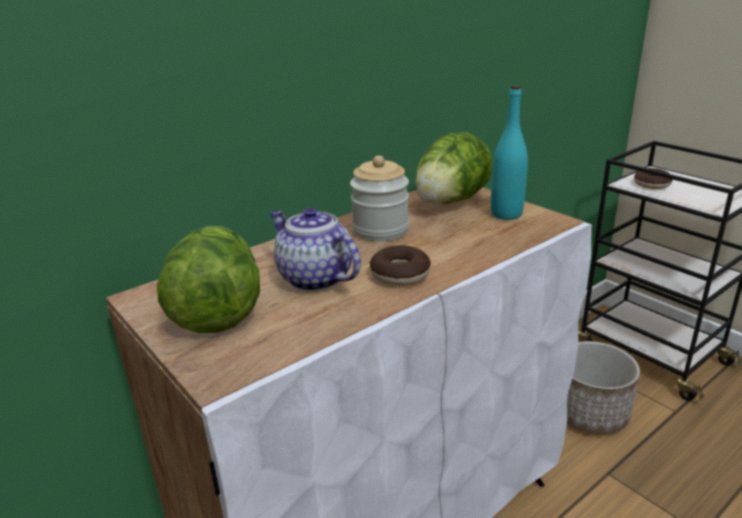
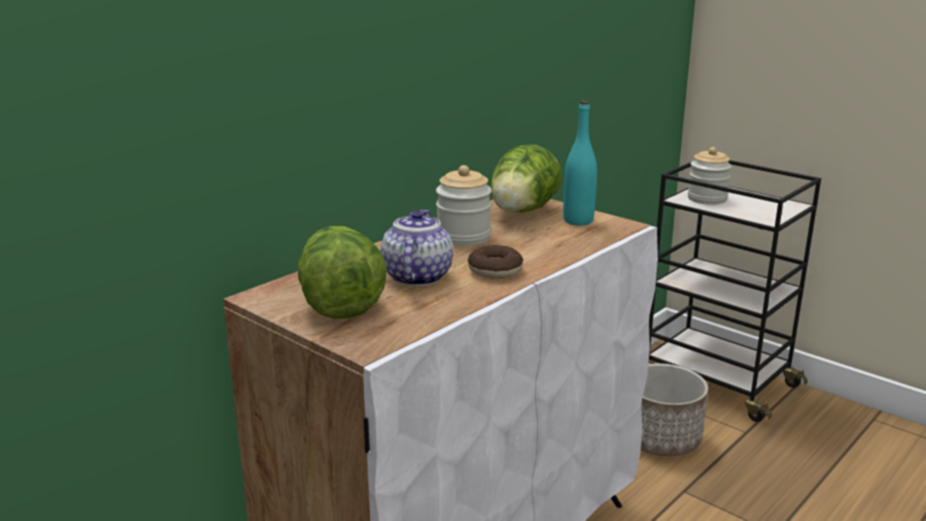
camera: 10 degrees left, 5 degrees down
teapot [270,207,361,292] -> teapot turned 60 degrees clockwise [380,209,453,286]
donut [634,168,673,189] -> jar [688,147,732,205]

